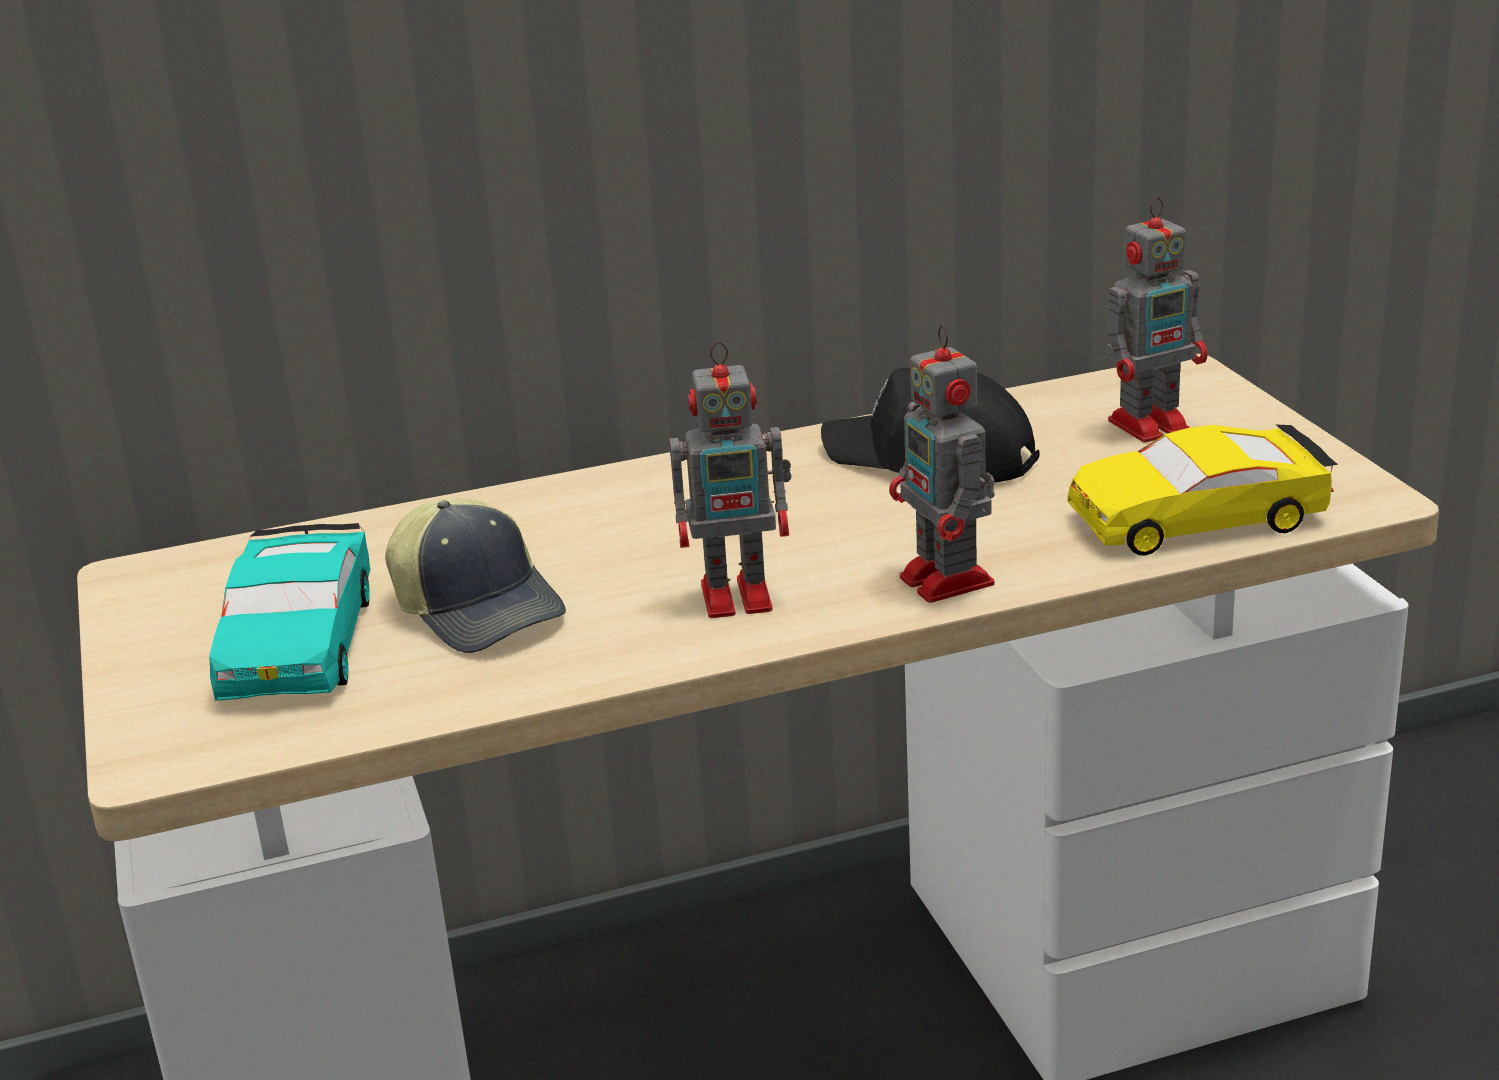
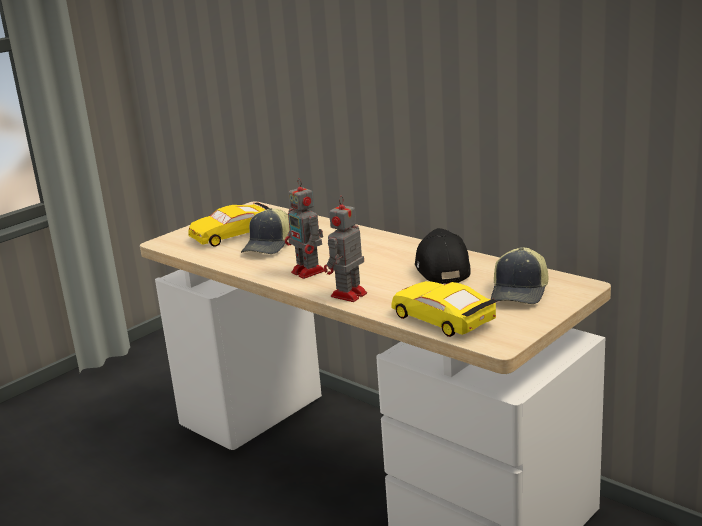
camera: 60 degrees right, 5 degrees down
turquoise toy car [209,523,370,701] -> yellow toy car [188,202,269,247]
toy robot [1107,196,1208,443] -> cap [491,247,548,304]

